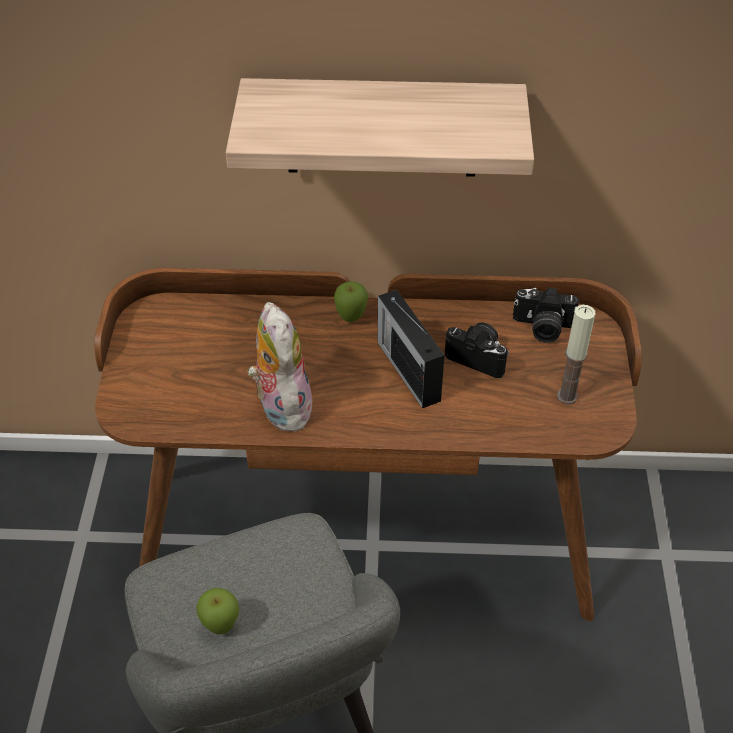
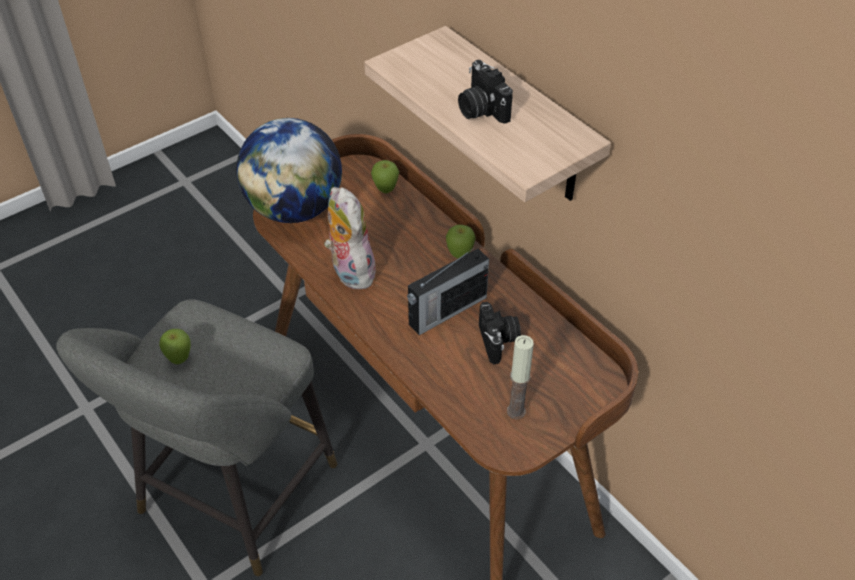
camera: 50 degrees right, 0 degrees up
plush toy [247,302,312,432] -> plush toy turned 60 degrees counterclockwise [324,187,376,289]
radio [378,290,445,408] -> radio turned 150 degrees counterclockwise [407,247,489,335]
camera [513,287,579,343] -> camera moved to [458,60,513,124]
none -> globe [236,118,342,223]
none -> apple [371,160,399,193]

